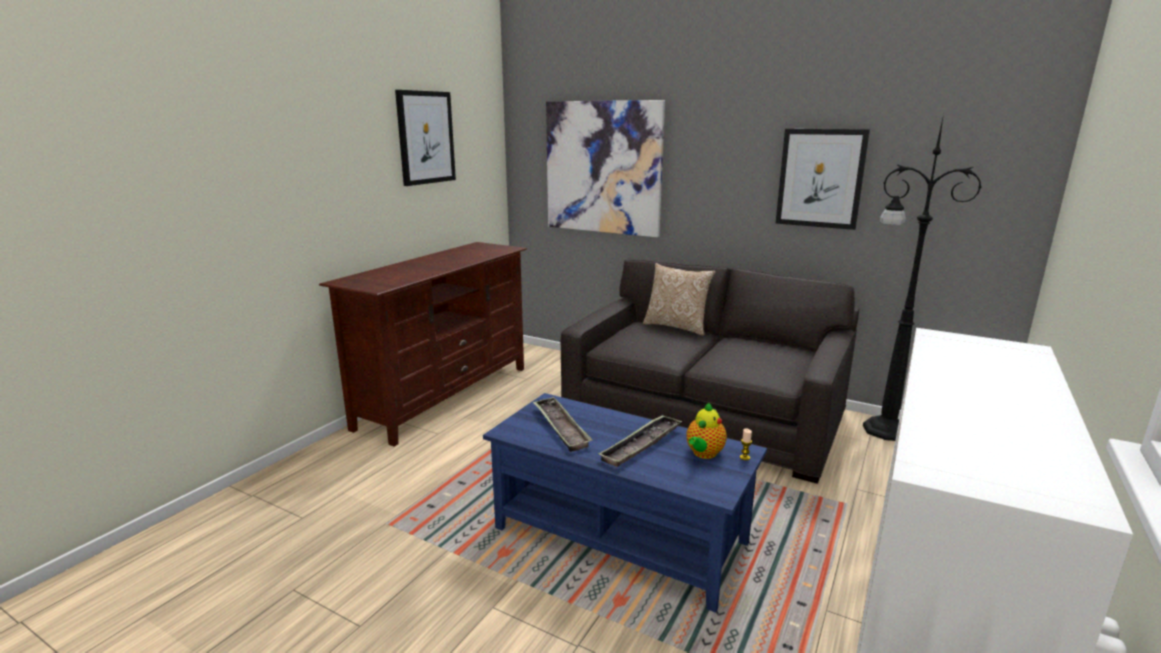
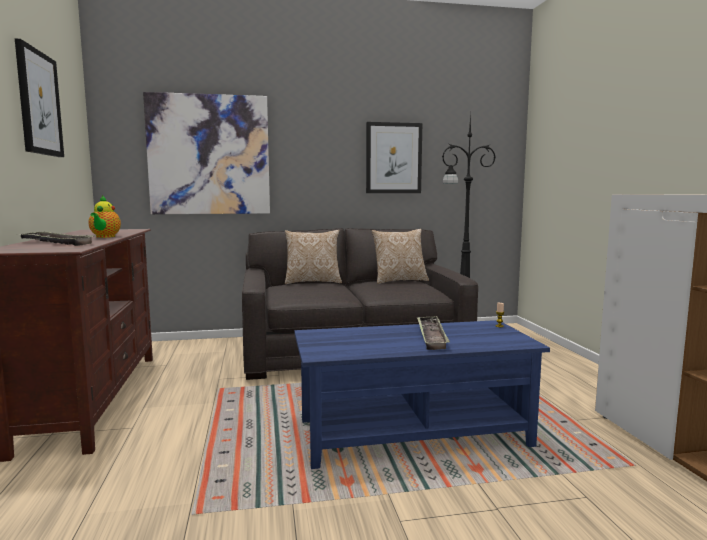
camera: 40 degrees left, 10 degrees down
tray [533,397,593,452] -> tray moved to [17,232,95,246]
teapot [686,402,727,459] -> teapot moved to [88,195,121,238]
none -> pillow [372,229,429,284]

